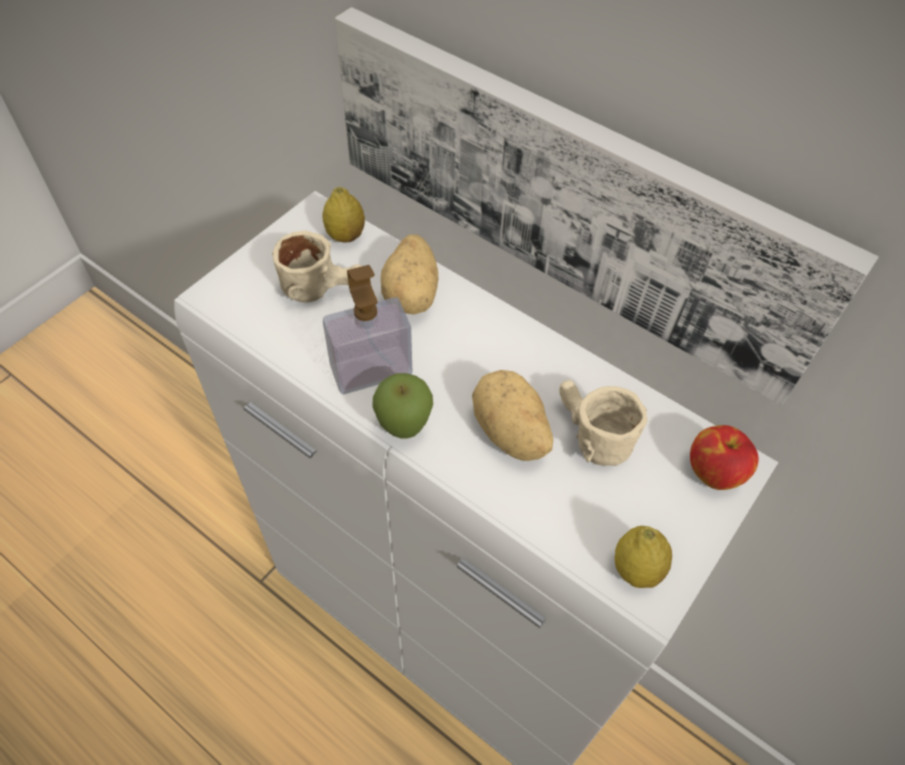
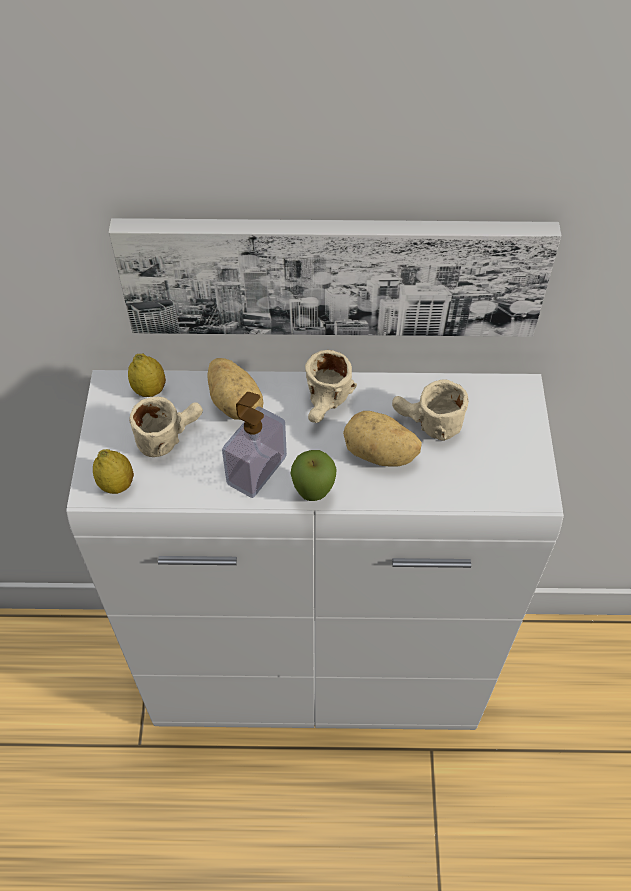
camera: 35 degrees left, 0 degrees up
lemon [614,526,672,588] -> lemon moved to [93,449,134,494]
apple [690,425,759,490] -> none
none -> beige mug [305,350,357,423]

